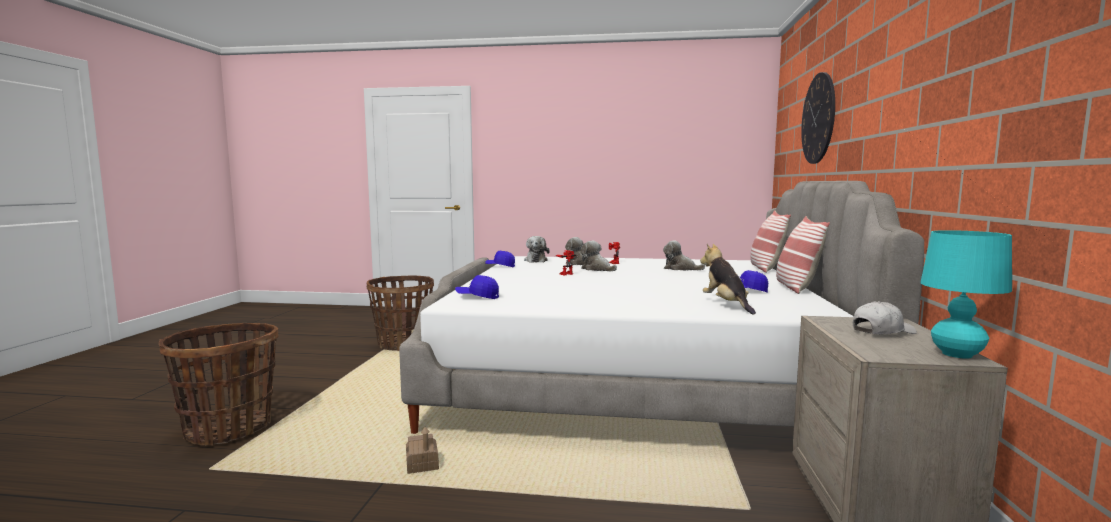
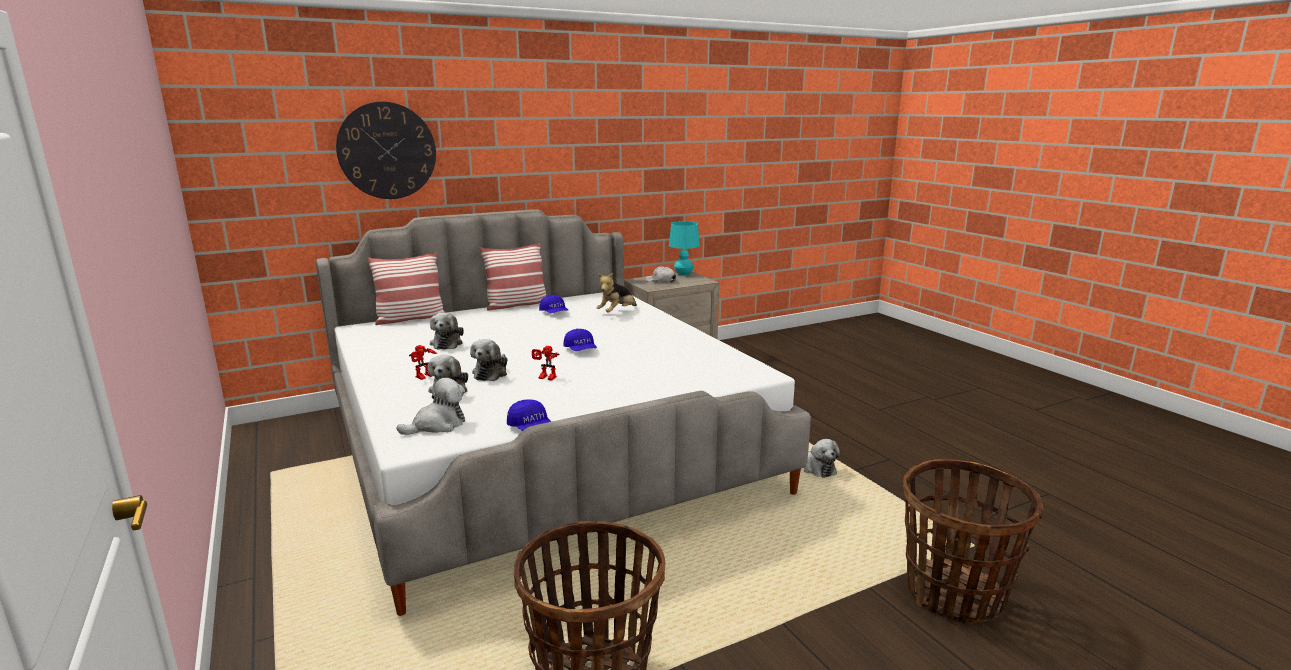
camera: 125 degrees left, 10 degrees up
toy house [406,427,439,474] -> plush toy [804,439,840,478]
blue cap [455,275,499,299] -> blue cap moved to [563,328,597,351]

